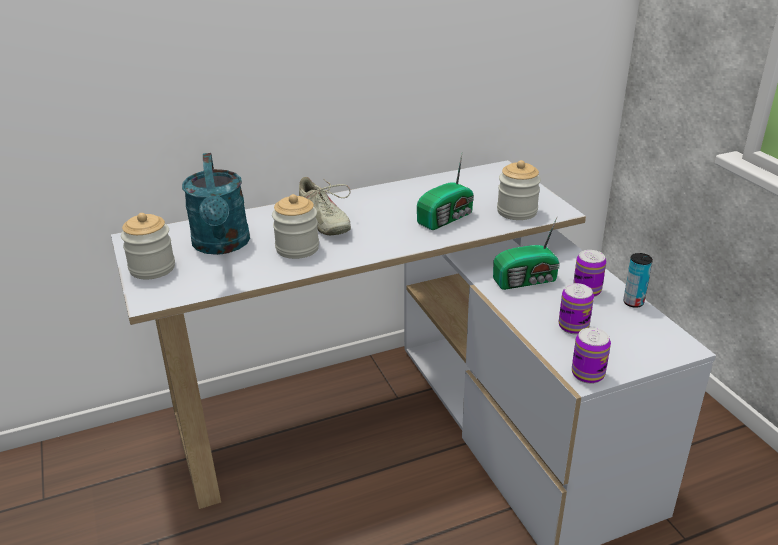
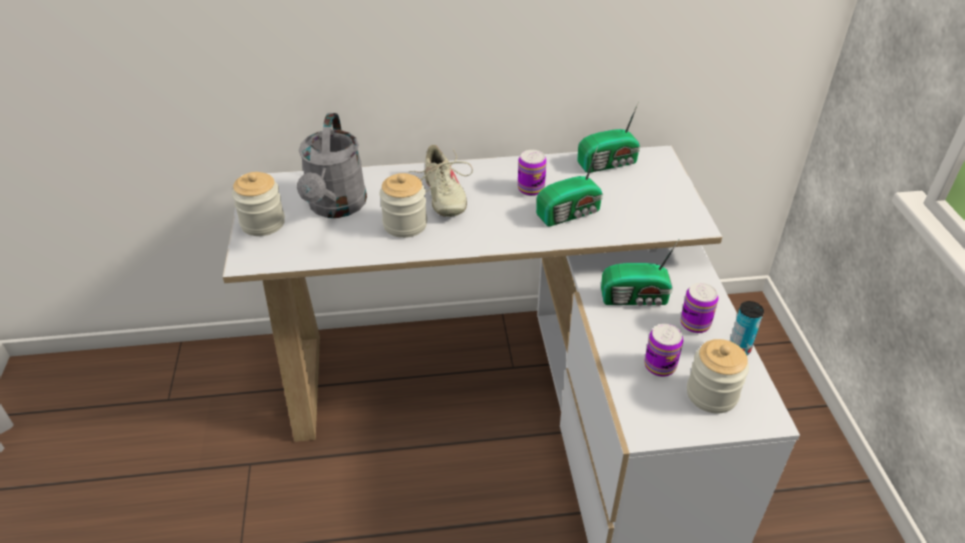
camera: 15 degrees right, 10 degrees up
turquoise watering can [182,153,250,255] -> grey watering can [297,113,367,218]
jar [497,160,541,220] -> jar moved to [687,339,749,413]
can [572,328,611,384] -> can moved to [518,150,547,196]
none -> radio [577,101,640,173]

